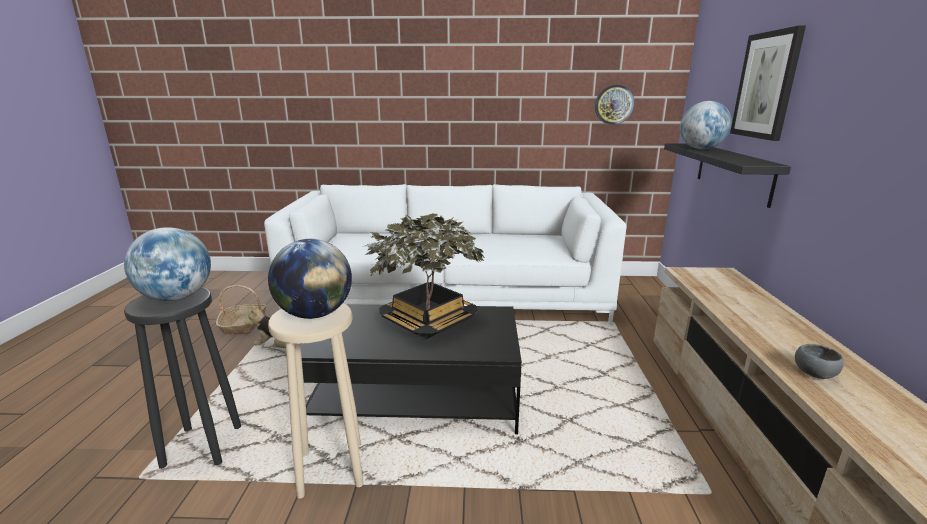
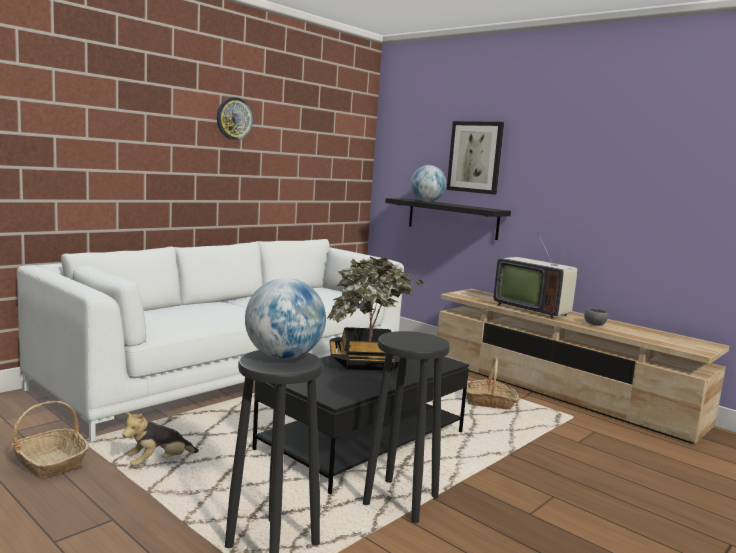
camera: 50 degrees left, 10 degrees down
globe [268,239,352,319] -> none
beige stool [268,303,363,499] -> black stool [363,331,450,523]
wall clock [595,85,634,125] -> wall clock moved to [217,97,253,140]
none -> basket [466,358,519,409]
none -> television [493,229,579,319]

